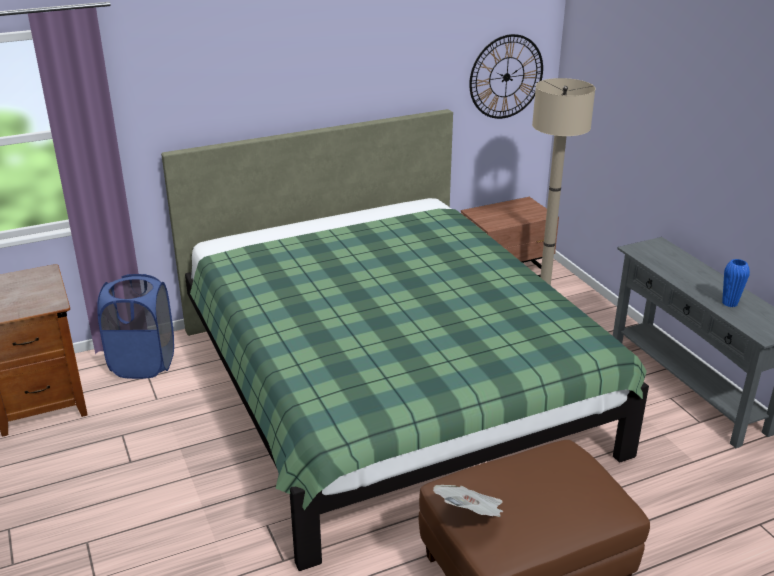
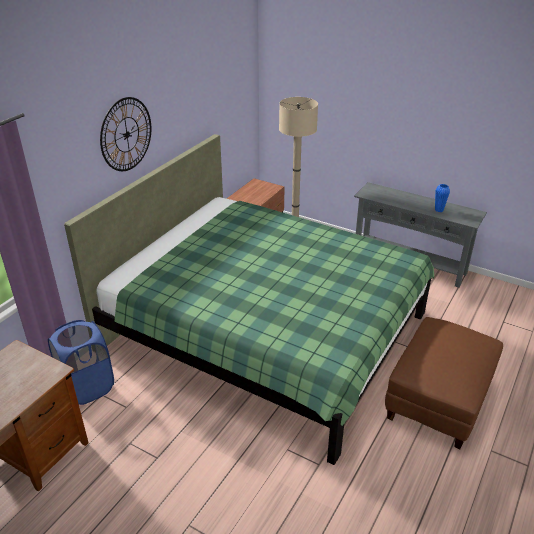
camera: 35 degrees left, 5 degrees up
newspaper [433,485,503,517] -> none
wall clock [469,34,543,119] -> wall clock moved to [100,97,151,171]

